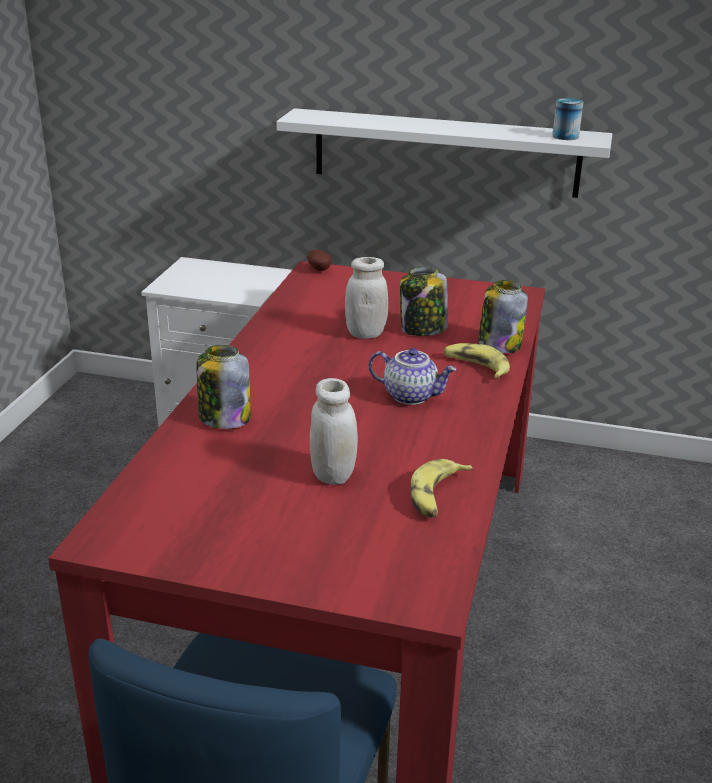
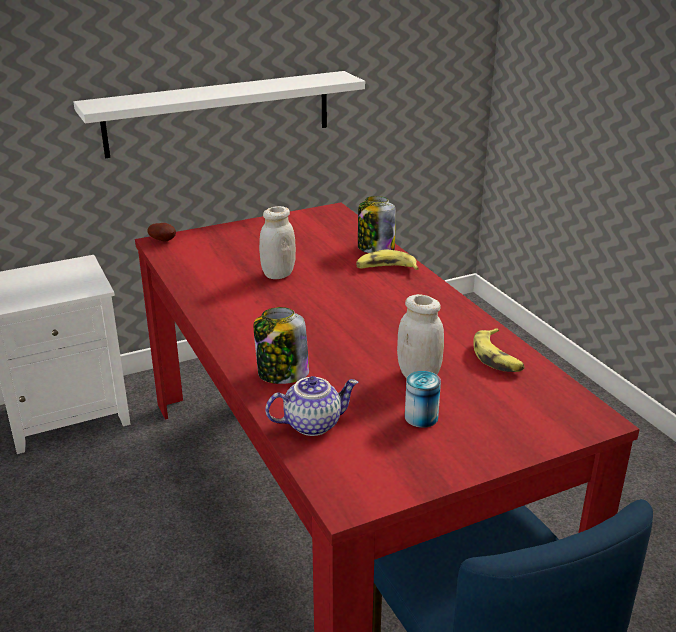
camera: 40 degrees left, 0 degrees up
teapot [369,348,457,405] -> teapot moved to [265,376,358,436]
jar [400,267,448,336] -> none
can [552,98,583,140] -> can moved to [405,371,441,428]

